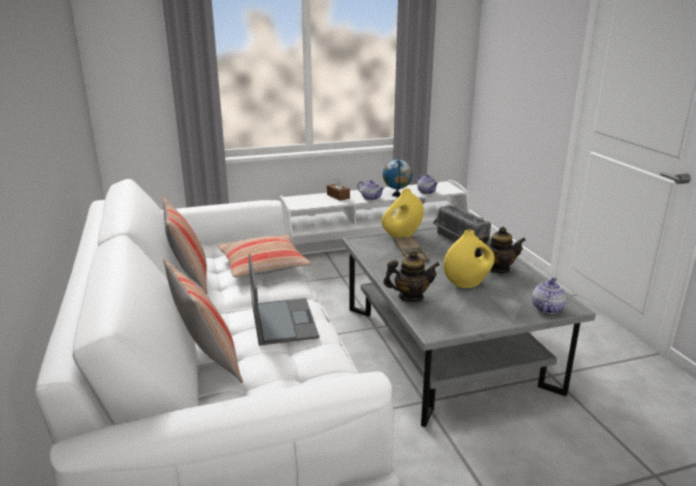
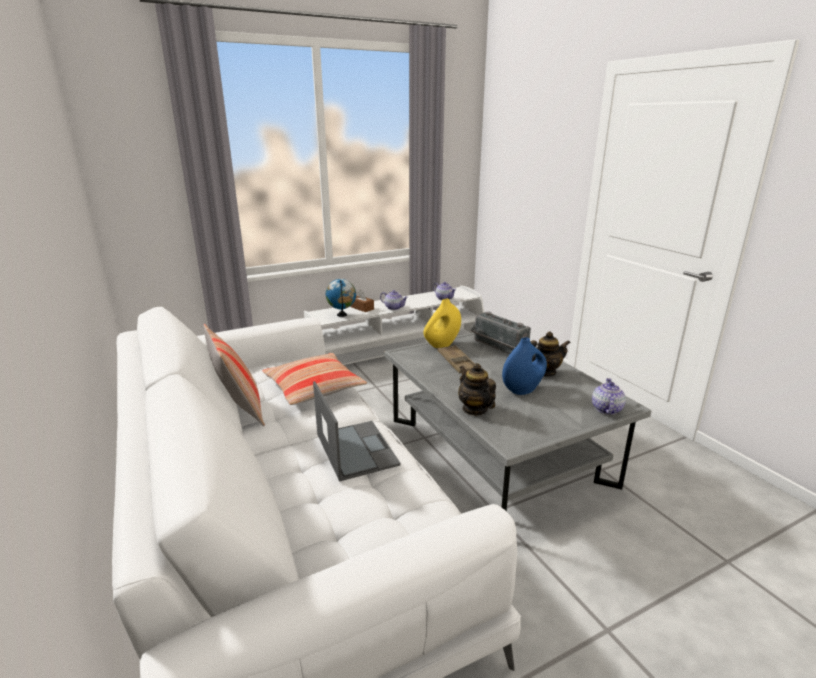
camera: 10 degrees left, 0 degrees up
pillow [163,258,243,383] -> none
globe [383,159,413,197] -> globe moved to [326,279,356,317]
teapot [383,251,440,302] -> teapot turned 105 degrees counterclockwise [458,363,496,416]
yellow vase [444,230,495,288] -> blue vase [502,337,547,395]

